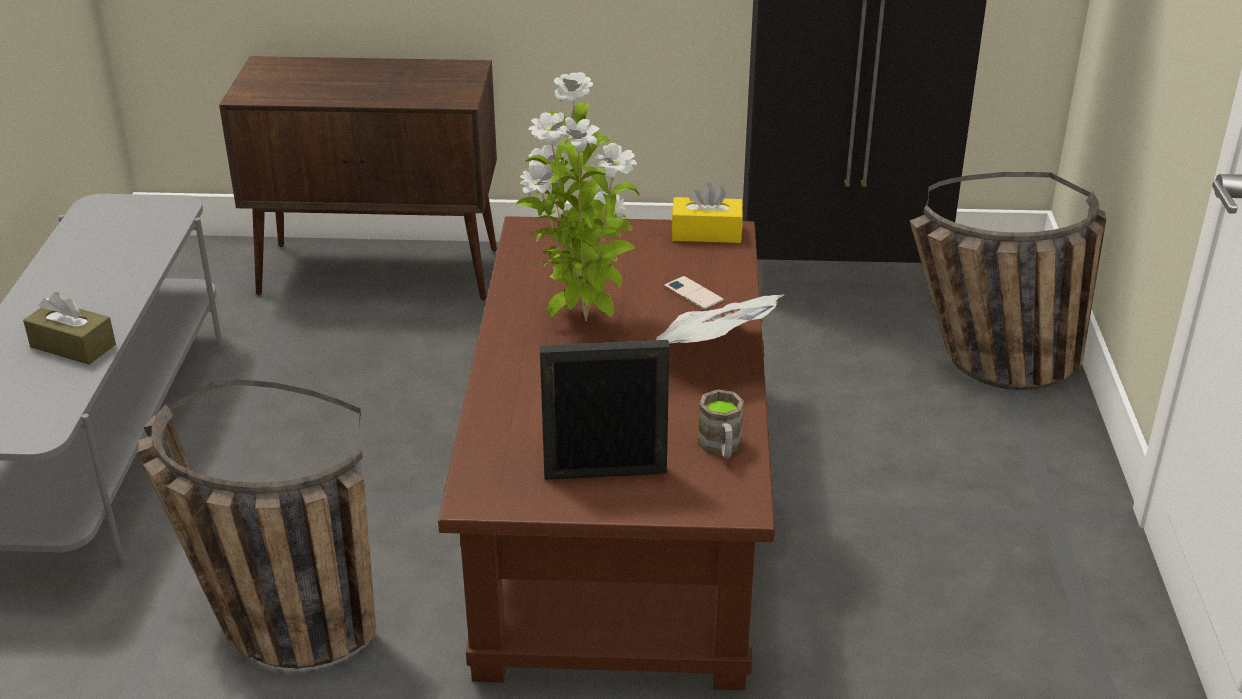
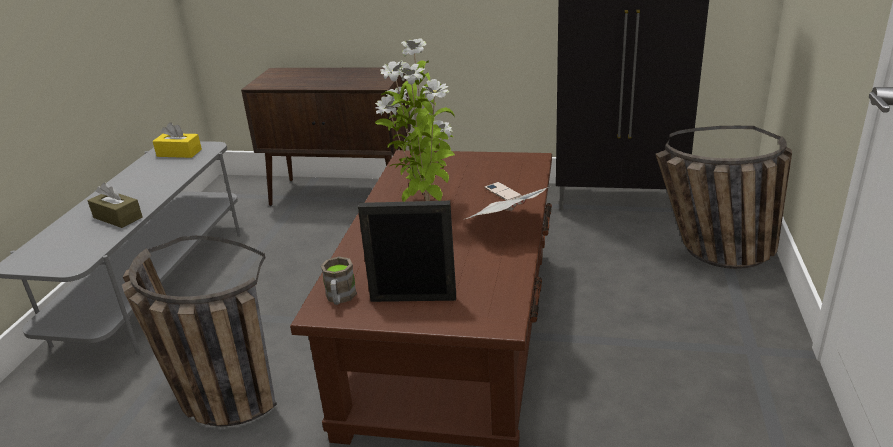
camera: 10 degrees right, 5 degrees down
yellow tissue box [671,182,743,243] -> yellow tissue box moved to [153,122,202,158]
brown mug [698,389,744,459] -> brown mug moved to [321,256,357,305]

